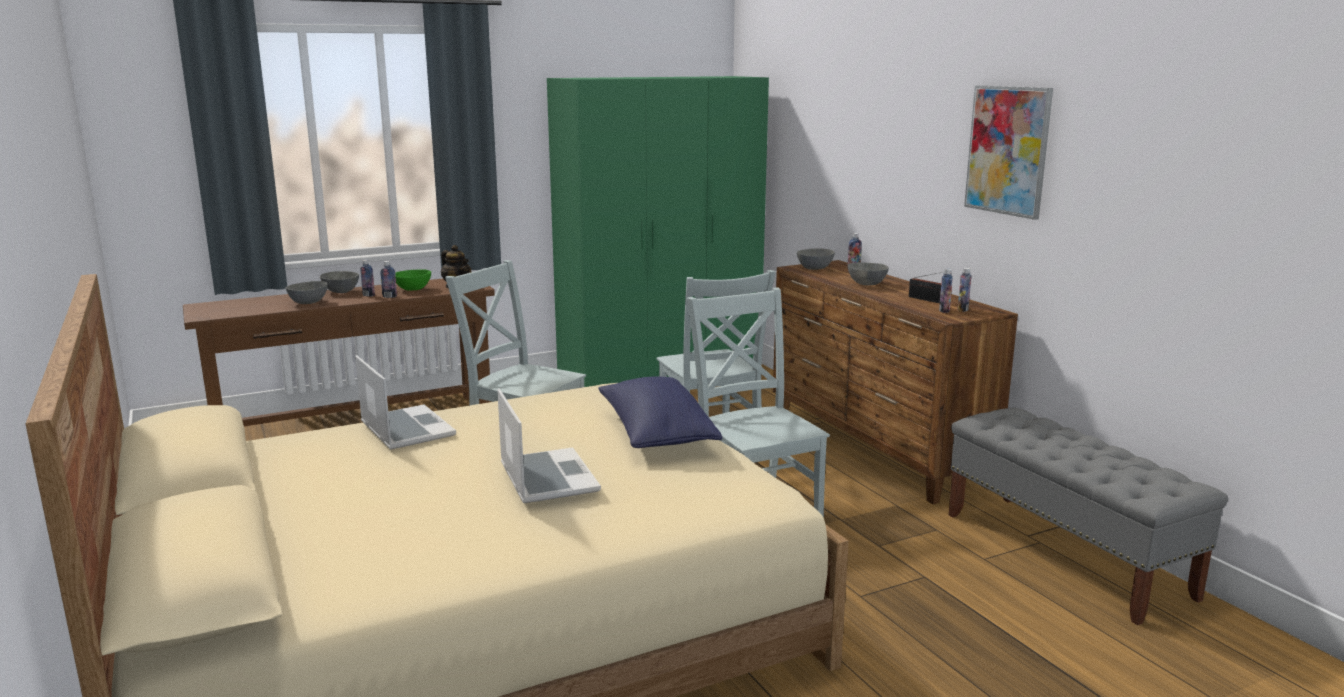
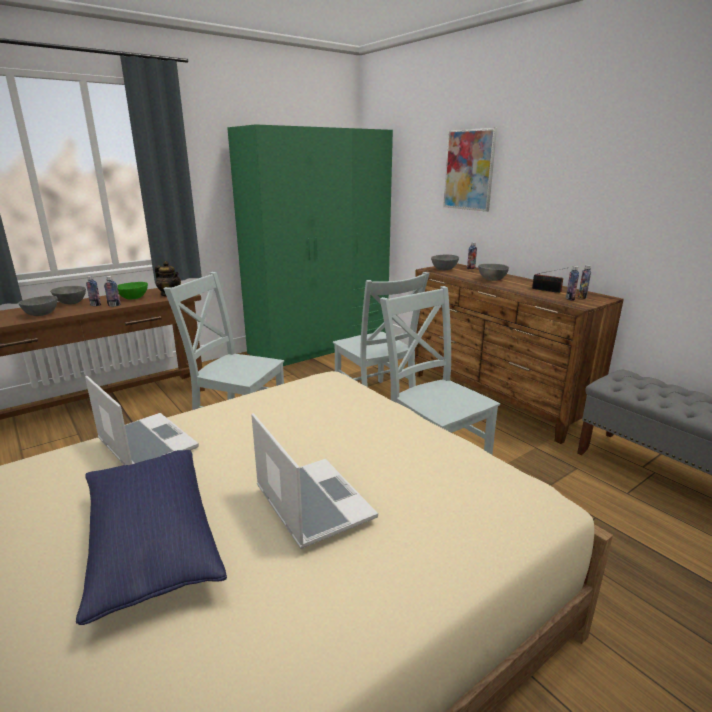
camera: 10 degrees left, 5 degrees up
blue pillow [598,376,722,448] -> blue pillow moved to [76,450,227,625]
picture [964,86,1053,220] -> picture moved to [443,128,497,212]

